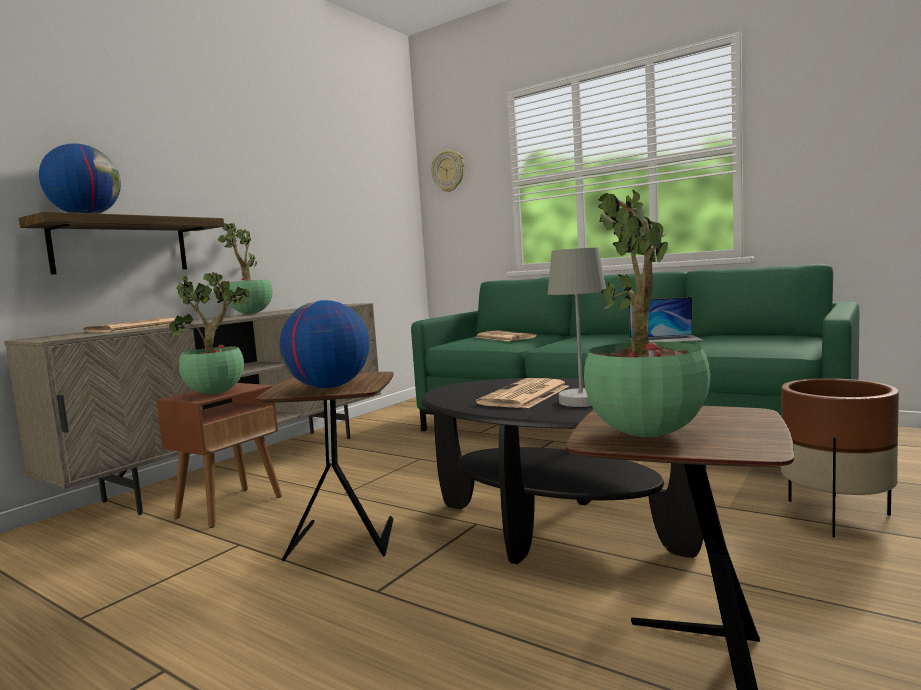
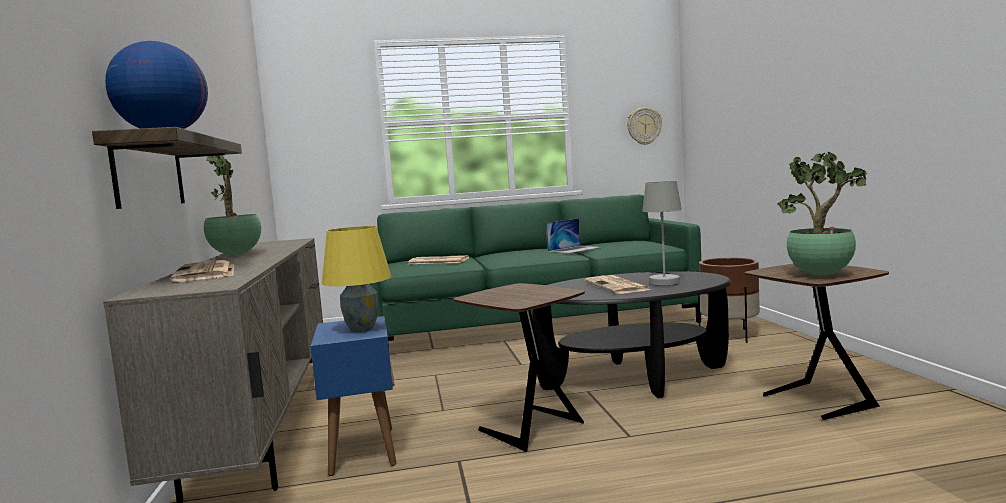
camera: 45 degrees left, 0 degrees up
brown side table [156,383,282,528] -> blue side table [311,316,397,476]
potted plant [169,272,250,394] -> yellow table lamp [322,226,391,332]
globe [280,300,370,388] -> none
wall clock [431,150,465,192] -> wall clock moved to [627,107,662,145]

